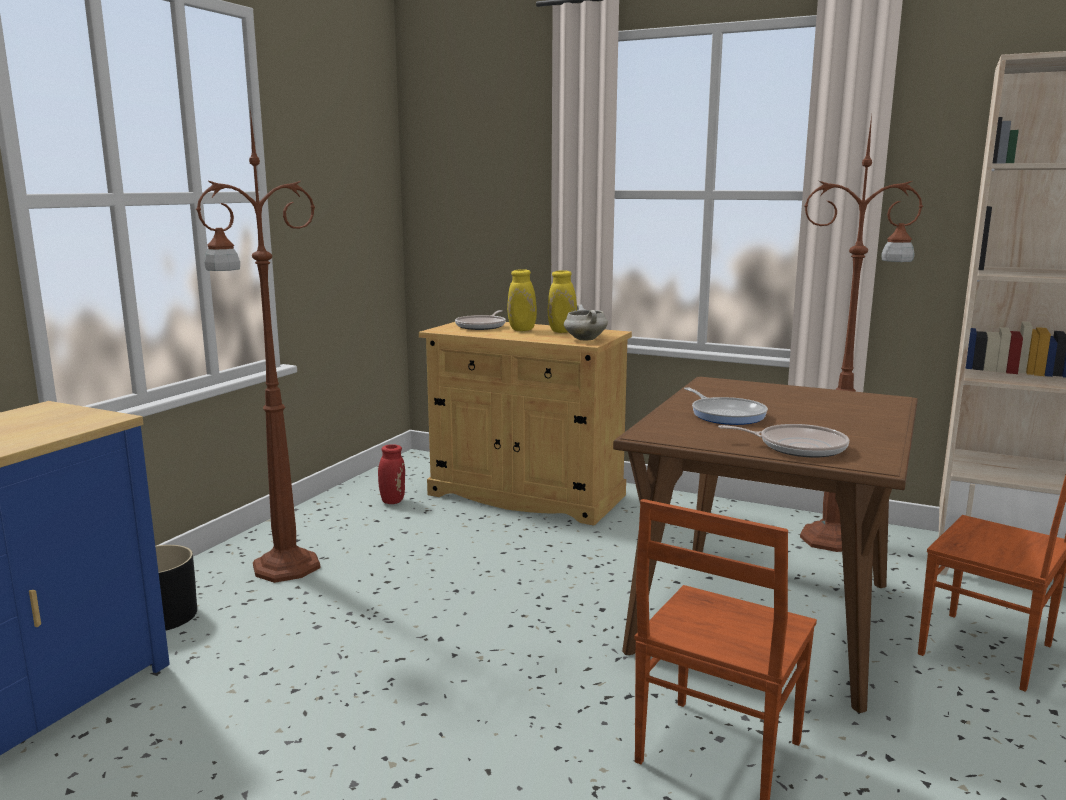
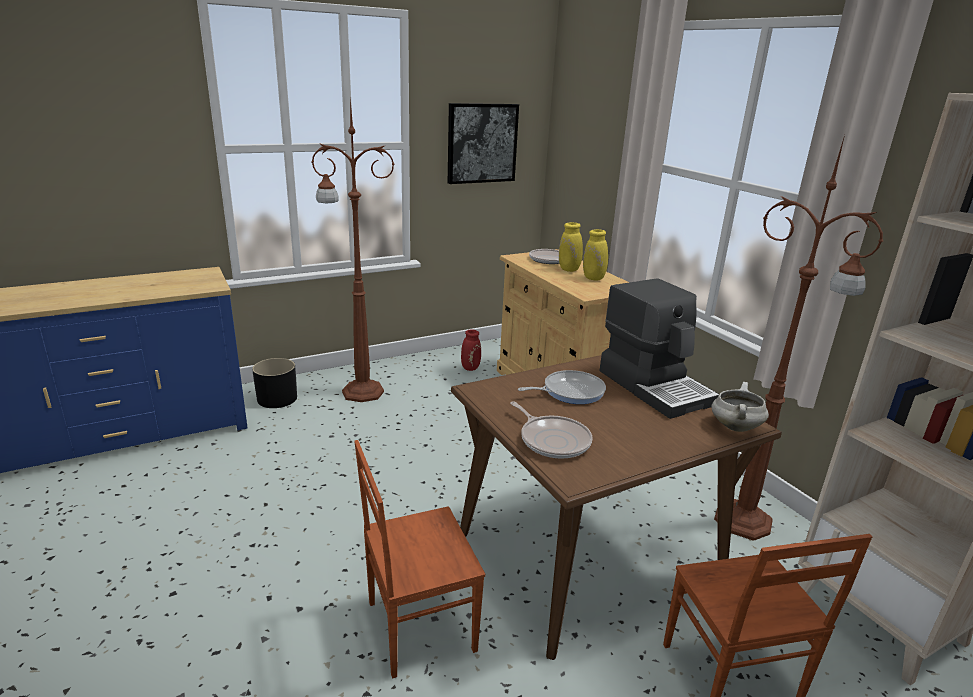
camera: 35 degrees right, 10 degrees up
white cooking pot [564,305,608,341] -> white cooking pot moved to [711,382,769,432]
frying pan [684,387,768,425] -> frying pan turned 120 degrees counterclockwise [518,370,606,404]
none -> picture [448,103,519,184]
none -> coffee machine [599,278,719,419]

